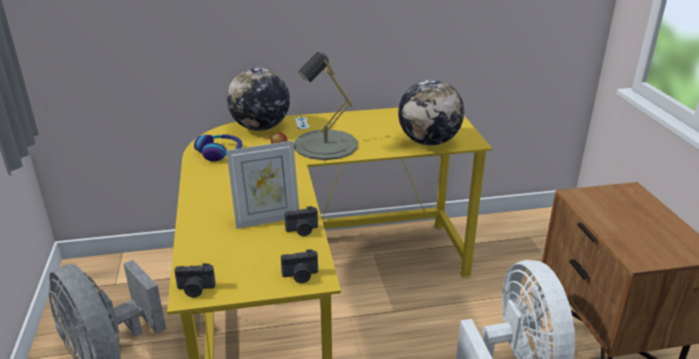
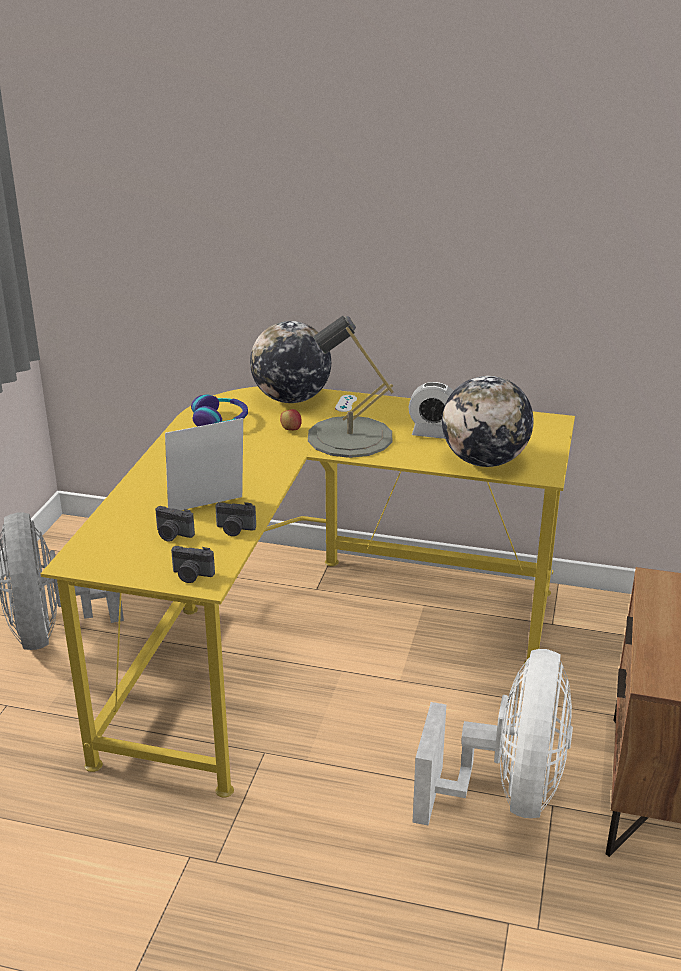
camera: 25 degrees right, 0 degrees up
camera [174,263,216,298] -> camera moved to [155,506,195,542]
picture frame [226,141,299,229] -> picture frame turned 150 degrees clockwise [165,418,243,510]
none -> alarm clock [409,382,454,439]

